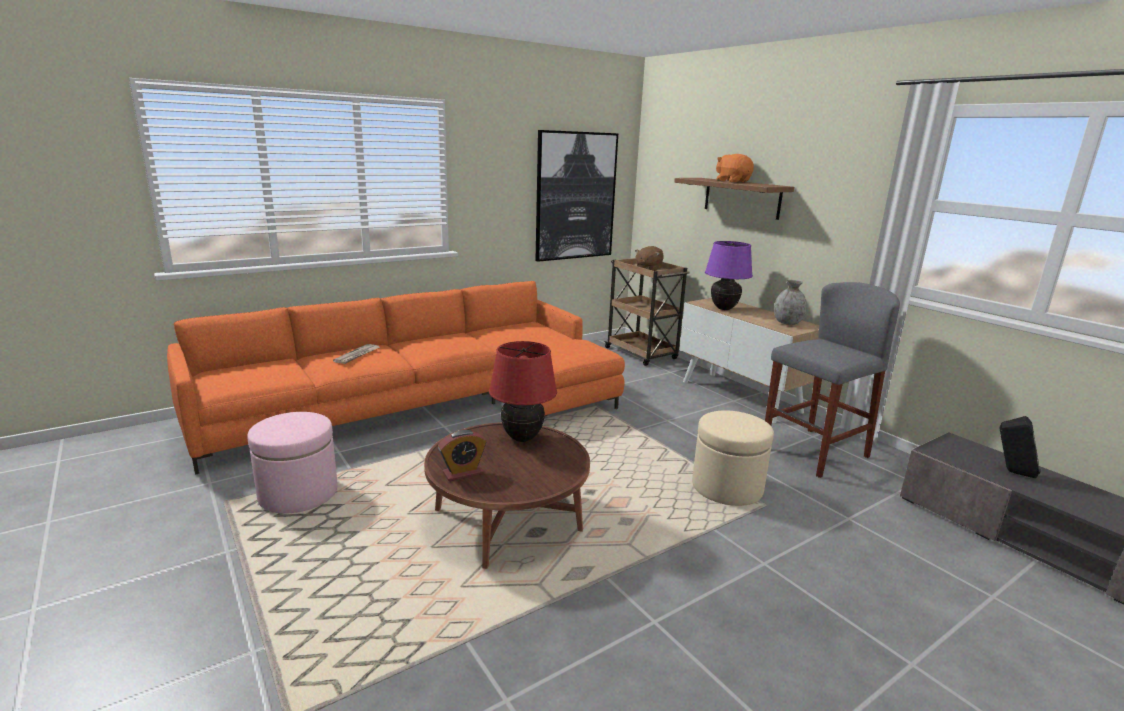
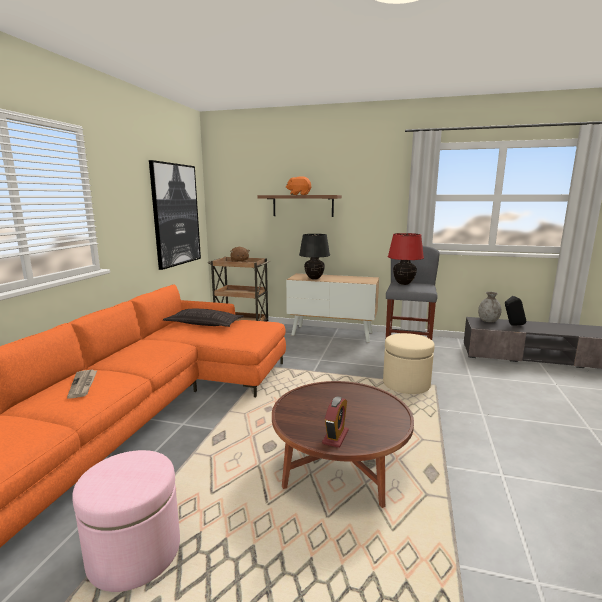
camera: 40 degrees left, 5 degrees down
red table lamp [489,341,557,442] -> red table lamp moved to [388,233,424,285]
purple table lamp [705,241,753,310] -> black table lamp [299,234,330,279]
grey vase [774,280,807,325] -> grey vase moved to [478,292,502,322]
none -> pillow [163,309,244,327]

